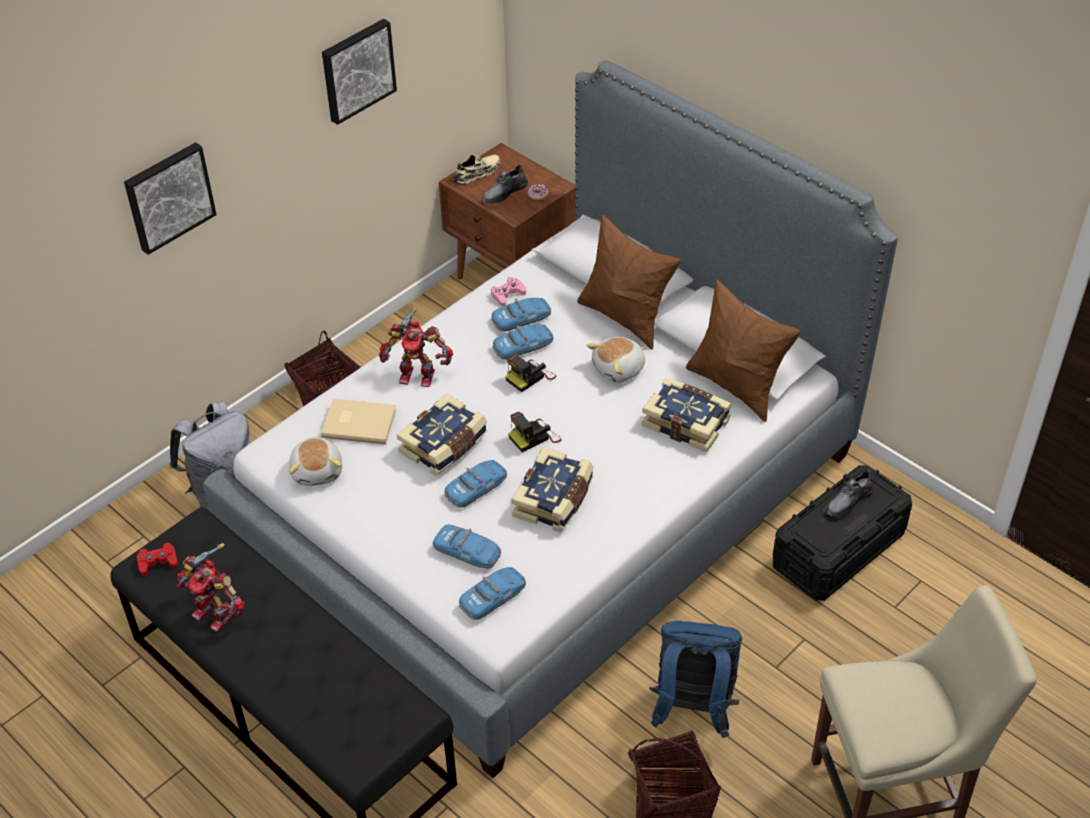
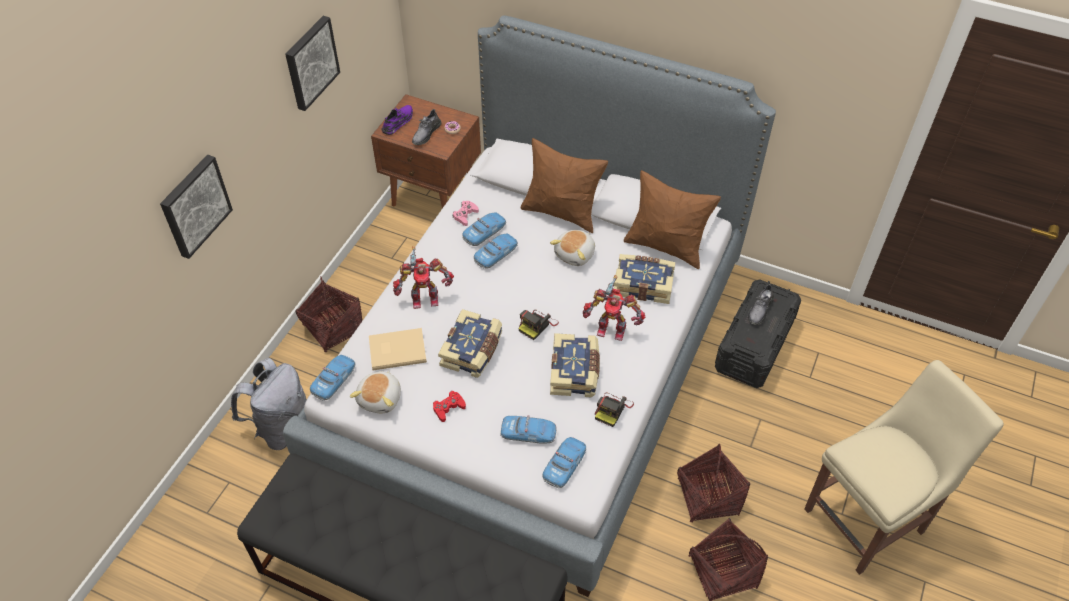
camera: 20 degrees left, 5 degrees up
red game controller [137,543,178,576] -> red game controller moved to [433,391,466,422]
toy robot [176,543,245,632] -> toy robot moved to [583,275,646,341]
plush toy [289,437,342,486] -> plush toy turned 45 degrees clockwise [350,370,401,413]
toy car [445,460,507,507] -> toy car moved to [310,355,355,401]
beige shoe [453,152,500,185] -> purple shoe [381,105,413,135]
camera [505,354,556,392] -> camera moved to [595,393,634,427]
blue backpack [649,621,742,738] -> basket [677,444,750,523]

